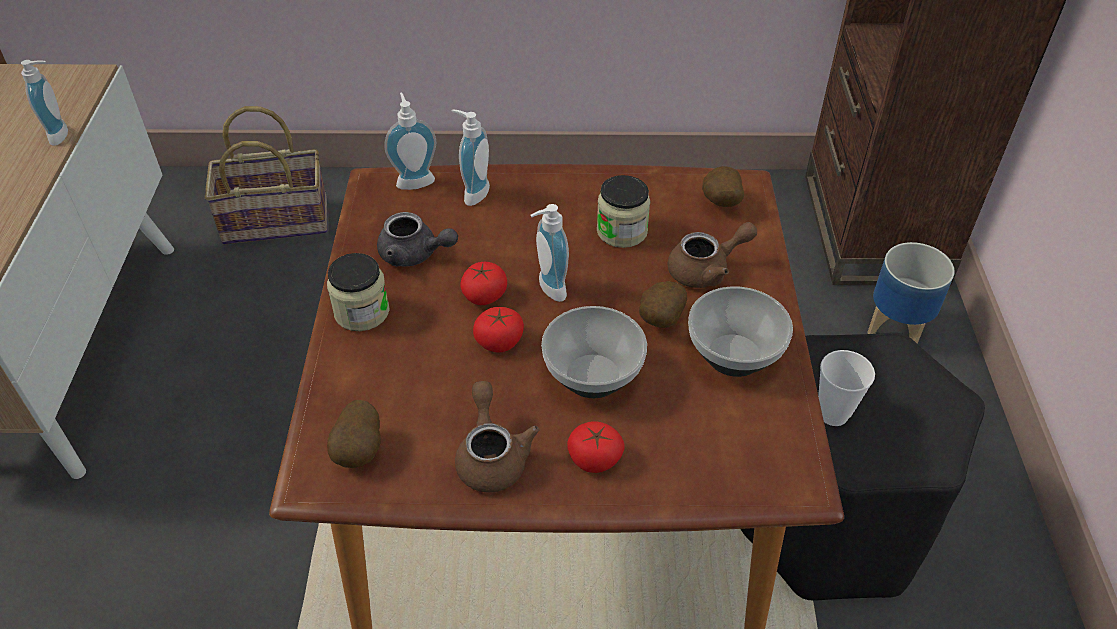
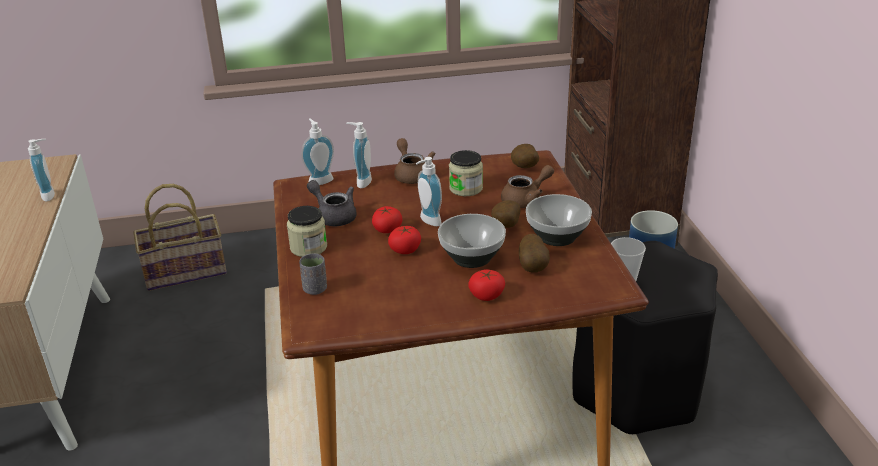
camera: 10 degrees left, 15 degrees down
potato [327,400,381,468] -> potato moved to [519,234,550,272]
grey teapot [377,212,458,267] -> grey teapot turned 150 degrees counterclockwise [307,180,357,226]
brown teapot [455,381,540,493] -> brown teapot moved to [394,138,436,184]
none -> grey cup [299,253,327,295]

